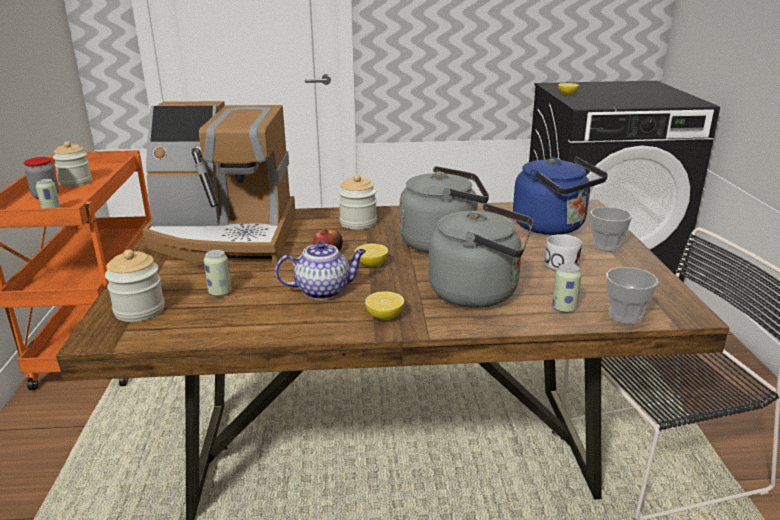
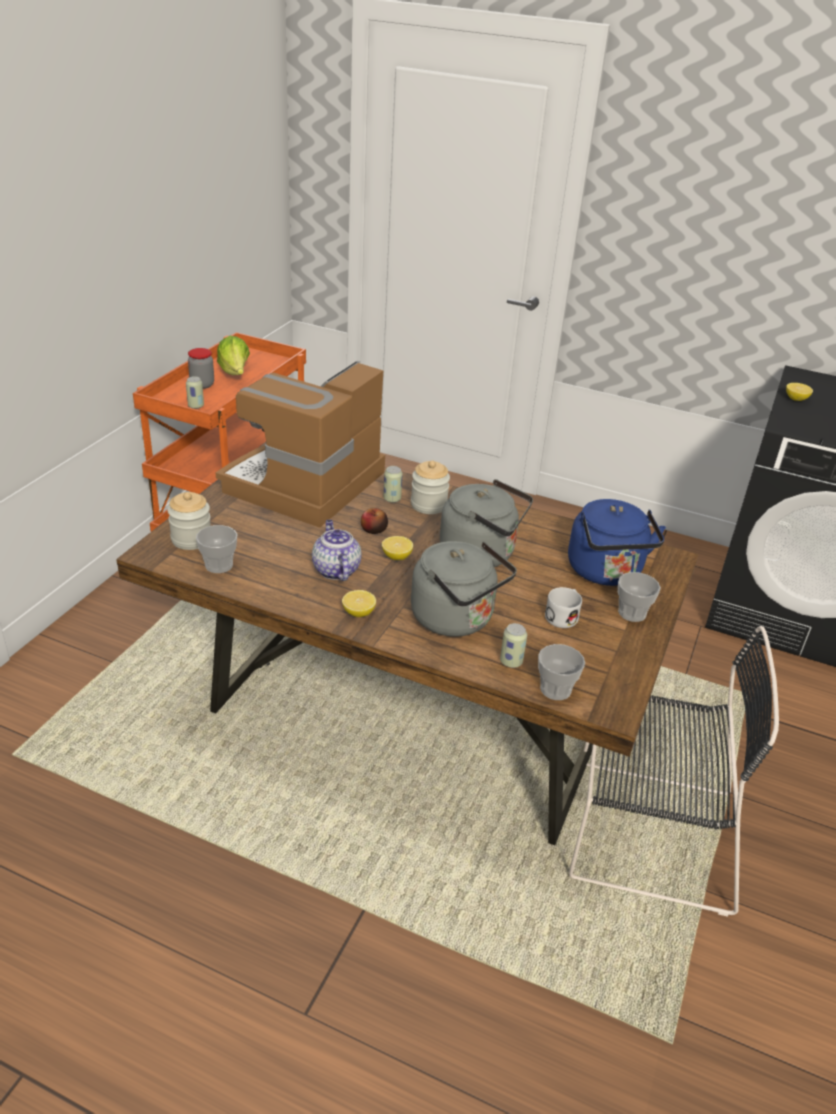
camera: 25 degrees right, 10 degrees up
jar [53,141,92,187] -> lettuce [217,336,250,375]
coffee machine [142,101,296,264] -> coffee machine turned 90 degrees clockwise [216,361,385,528]
can [204,250,231,297] -> can moved to [383,466,403,503]
teapot [275,241,366,300] -> teapot turned 120 degrees counterclockwise [312,520,362,581]
none -> cup [196,525,238,573]

